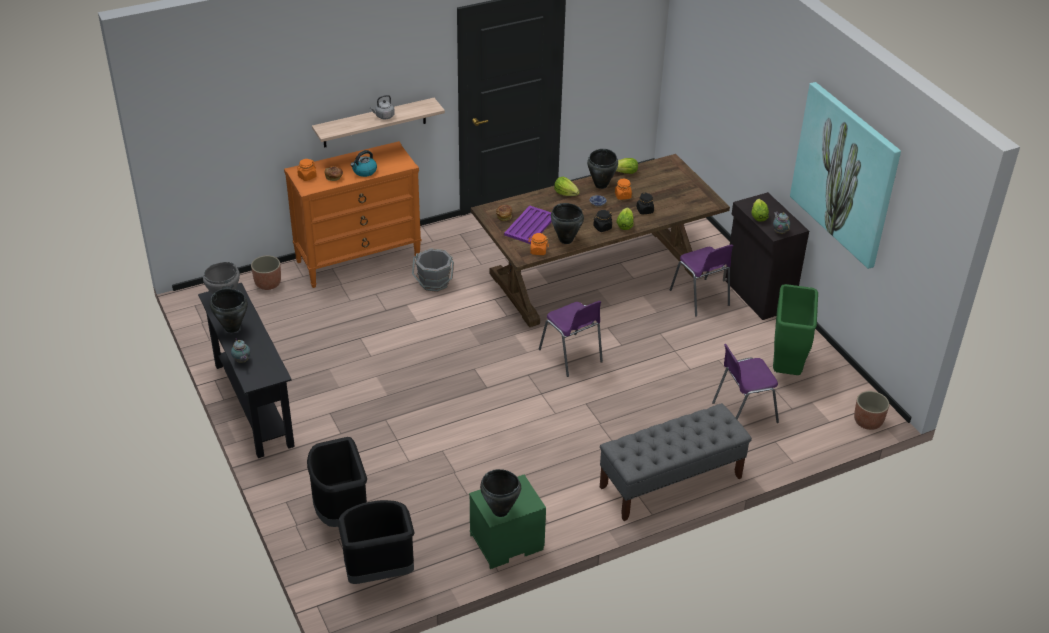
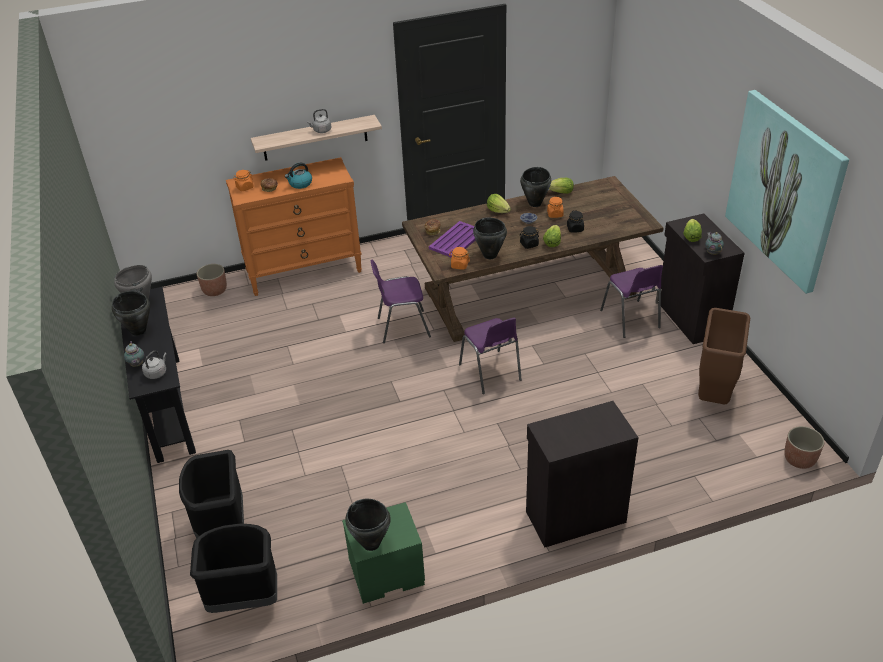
camera: 10 degrees right, 0 degrees up
grey bucket [412,248,454,292] -> none
grey bench [600,403,752,521] -> black cabinet [526,401,638,548]
purple chair [712,344,779,423] -> purple chair moved to [370,260,431,343]
green trash can [773,284,818,375] -> brown trash can [698,308,750,404]
none -> grey kettle [142,351,167,379]

